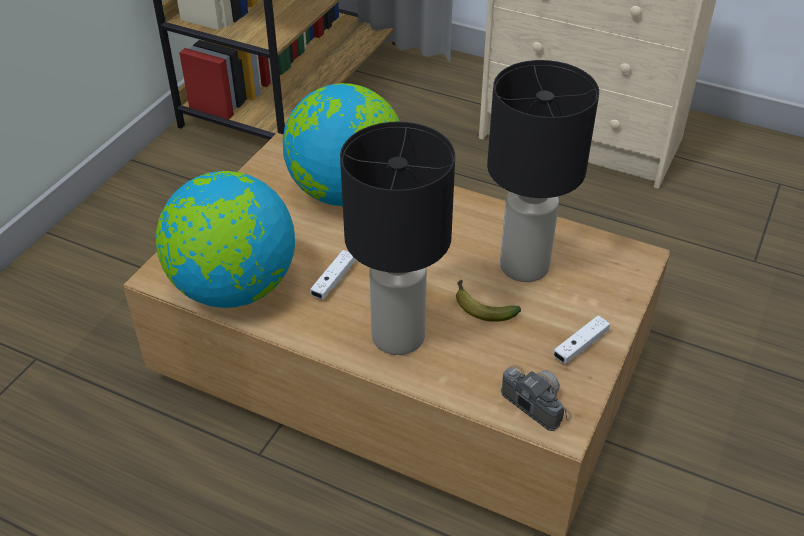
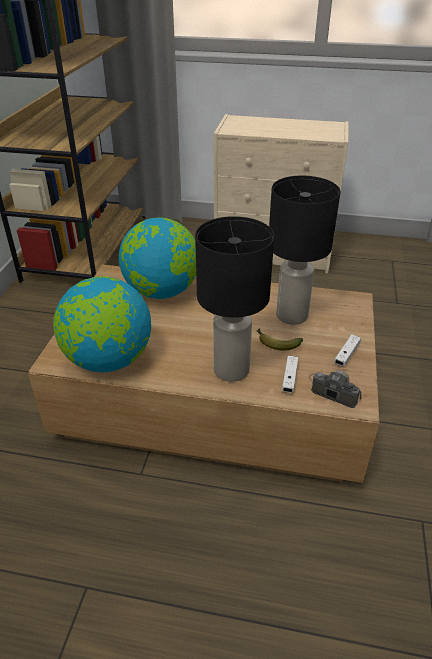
camera: 15 degrees left, 5 degrees down
white game controller [310,250,355,299] -> white game controller moved to [282,356,298,393]

